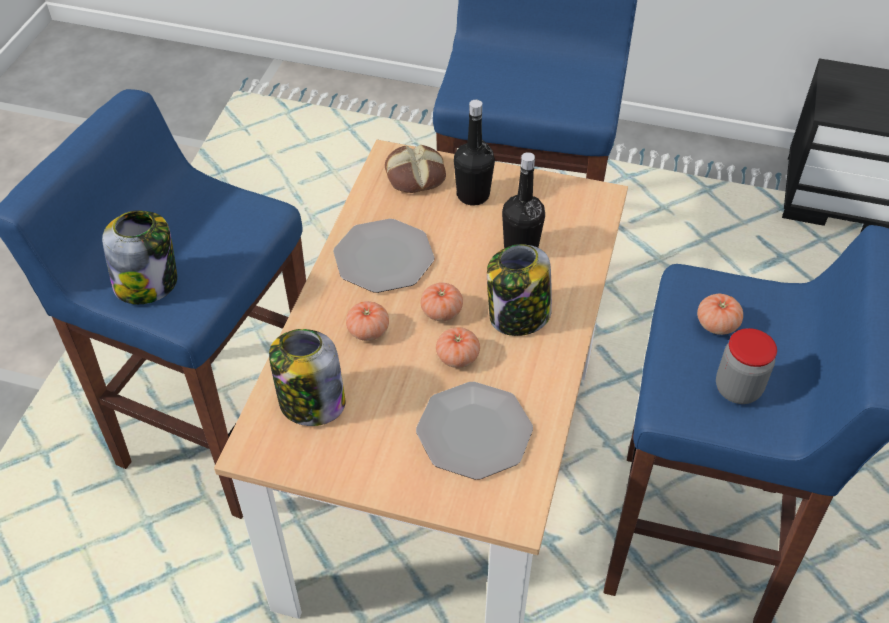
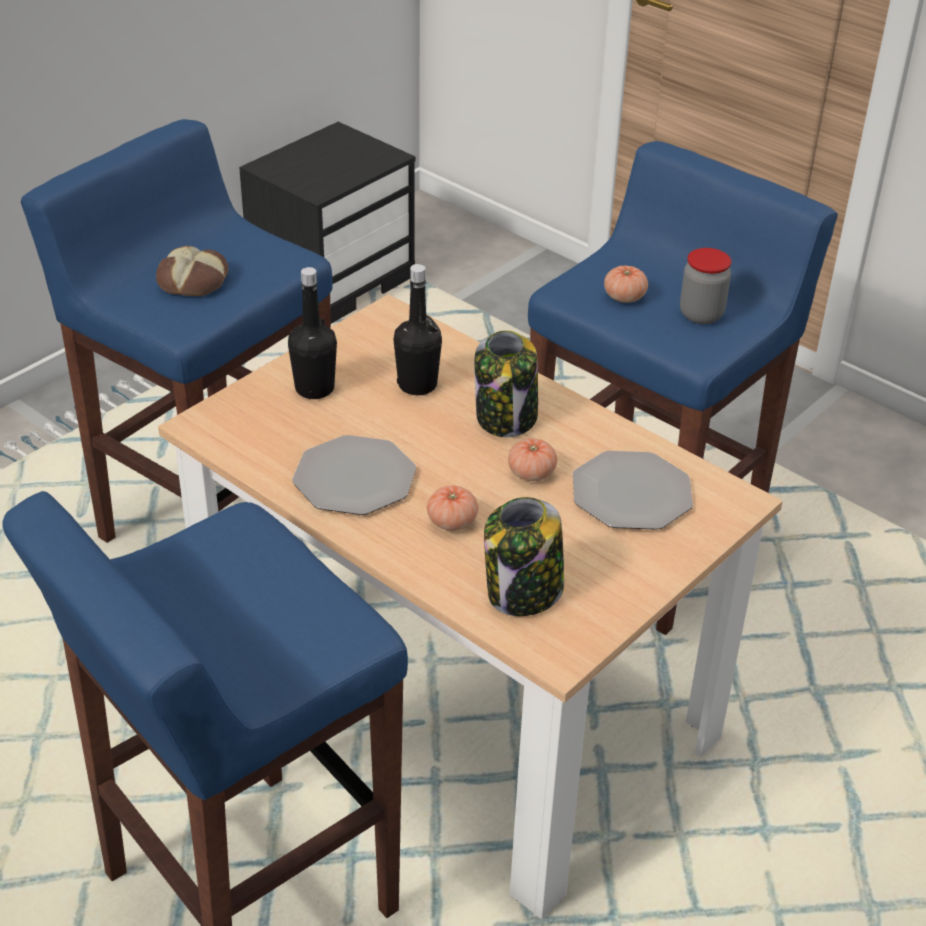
camera: 65 degrees left, 10 degrees down
jar [102,210,177,304] -> none
bread [385,145,446,193] -> bread moved to [156,246,229,296]
tomato [421,283,463,321] -> none

